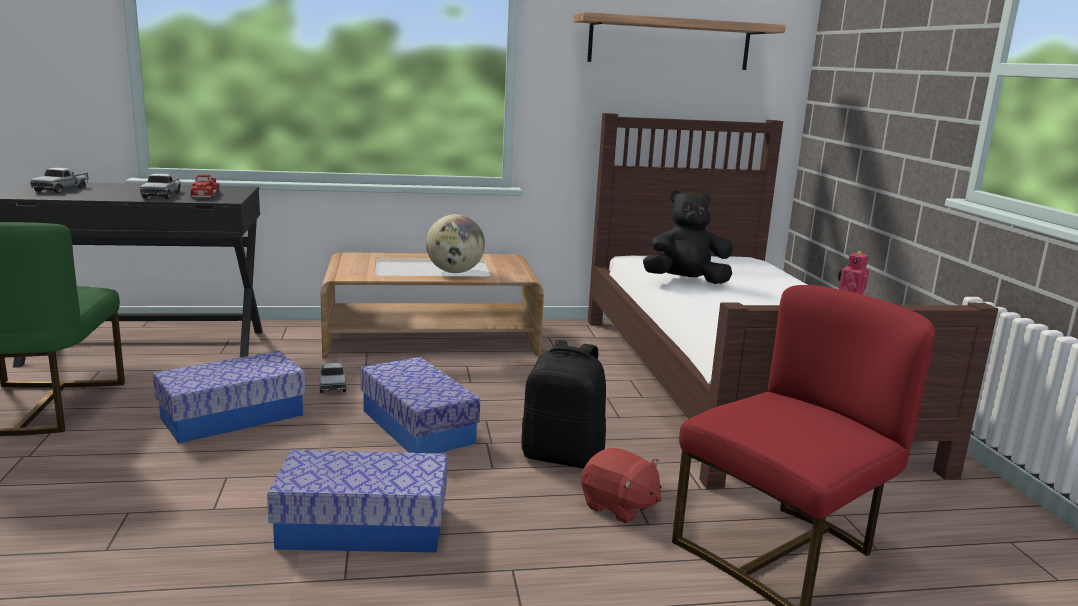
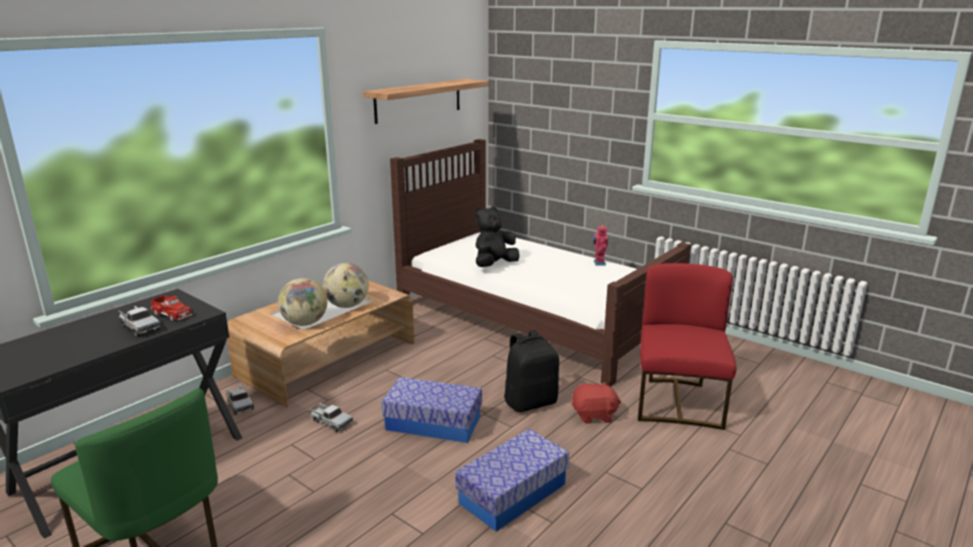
camera: 40 degrees left, 5 degrees up
toy truck [30,168,89,193] -> toy truck moved to [226,384,254,415]
storage box [153,351,306,443] -> none
none -> globe [278,278,327,326]

